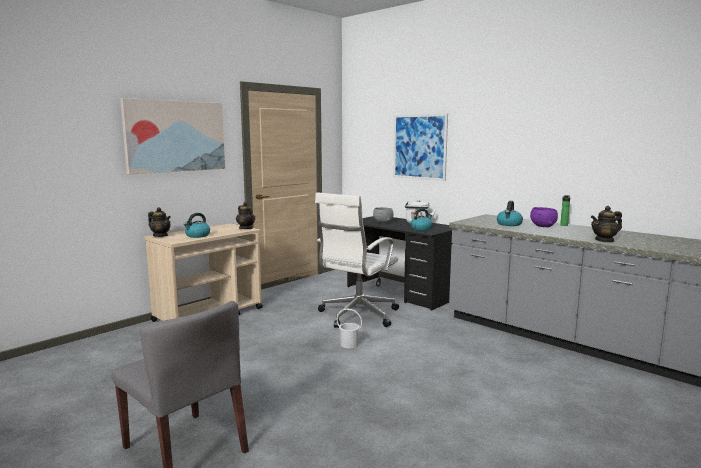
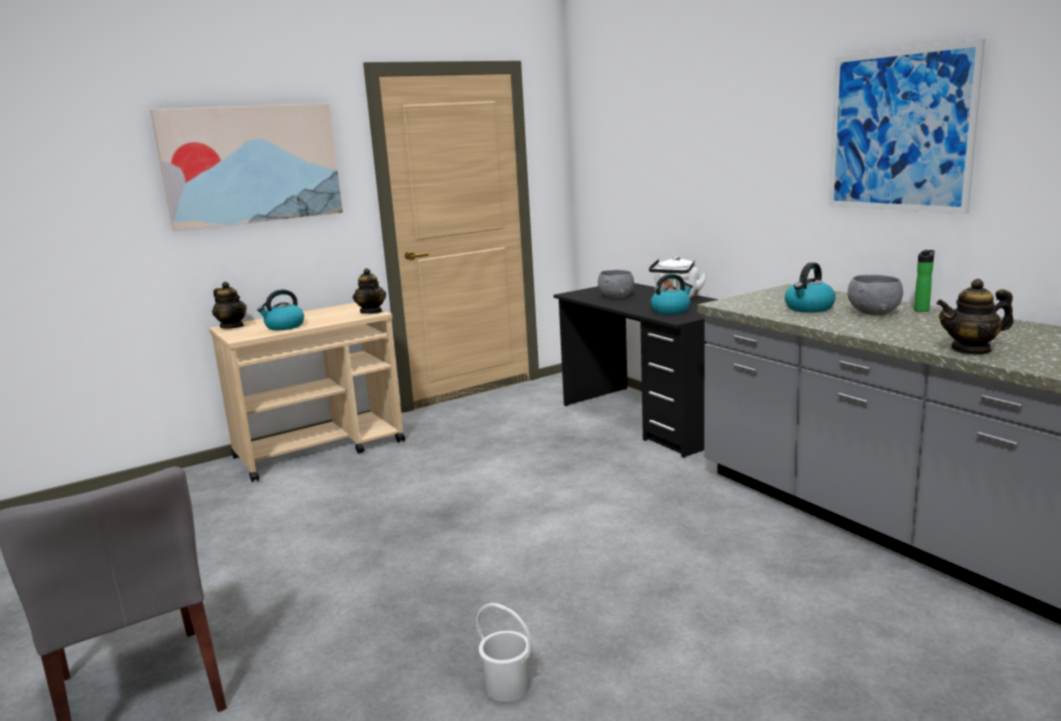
camera: 15 degrees right, 5 degrees up
white office chair [315,192,399,328] -> none
white bucket [337,308,362,349] -> white bucket moved to [476,603,532,702]
picture [393,113,448,181] -> picture moved to [828,39,985,214]
purple bowl [530,207,558,227] -> grey bowl [848,275,903,315]

